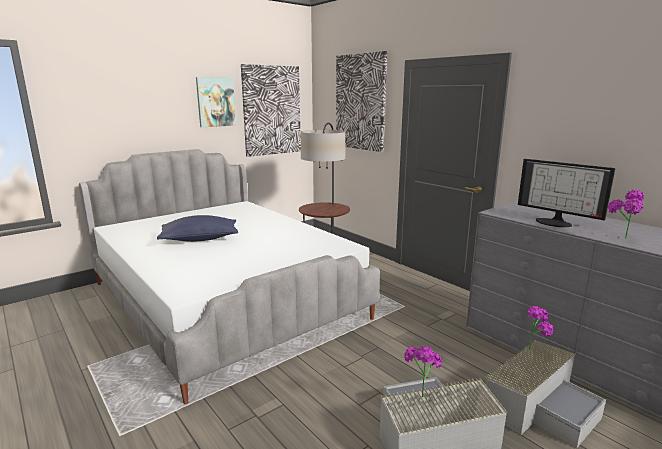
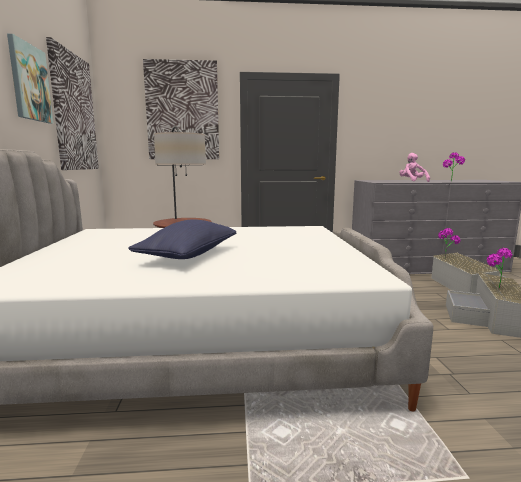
camera: 55 degrees left, 5 degrees down
monitor [518,159,615,227] -> pink plush toy [399,153,430,182]

